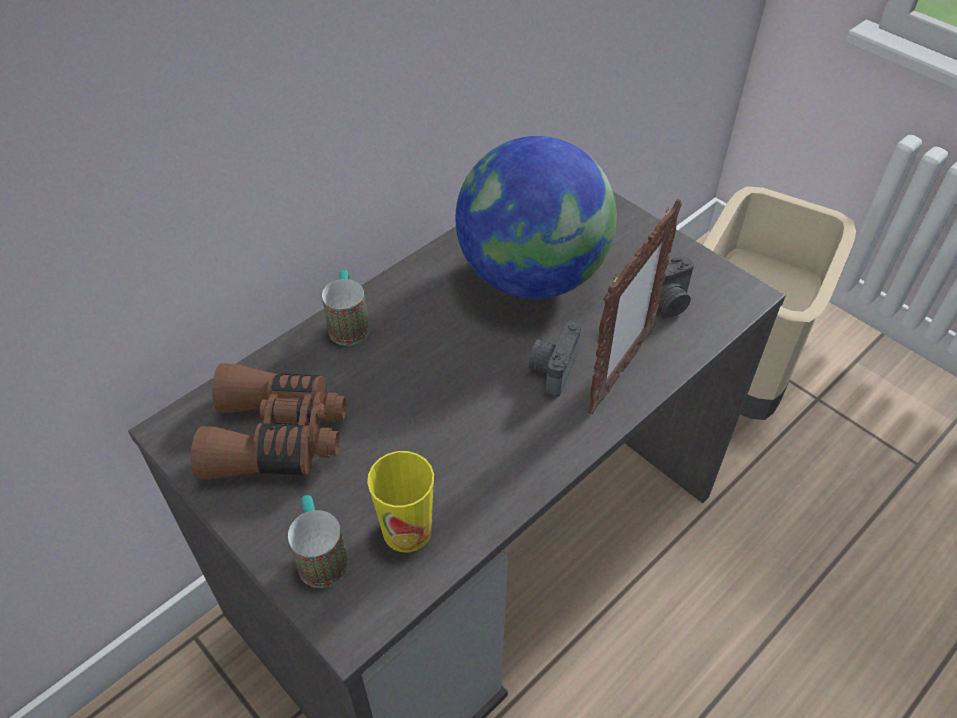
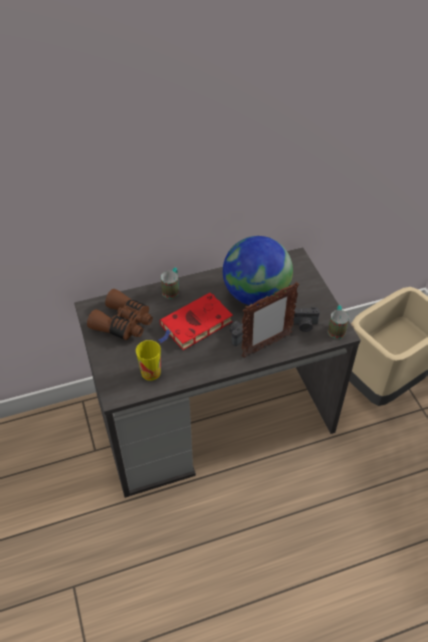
camera: 25 degrees right, 0 degrees up
mug [288,495,348,588] -> mug moved to [328,305,349,339]
none -> red book [158,293,233,350]

